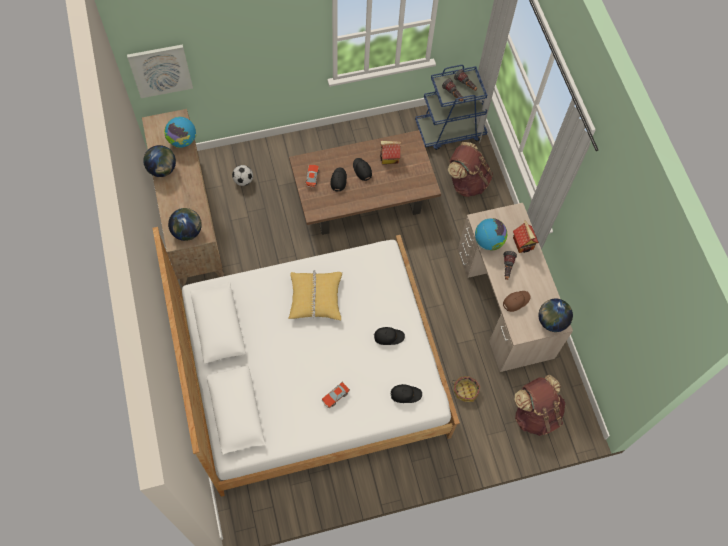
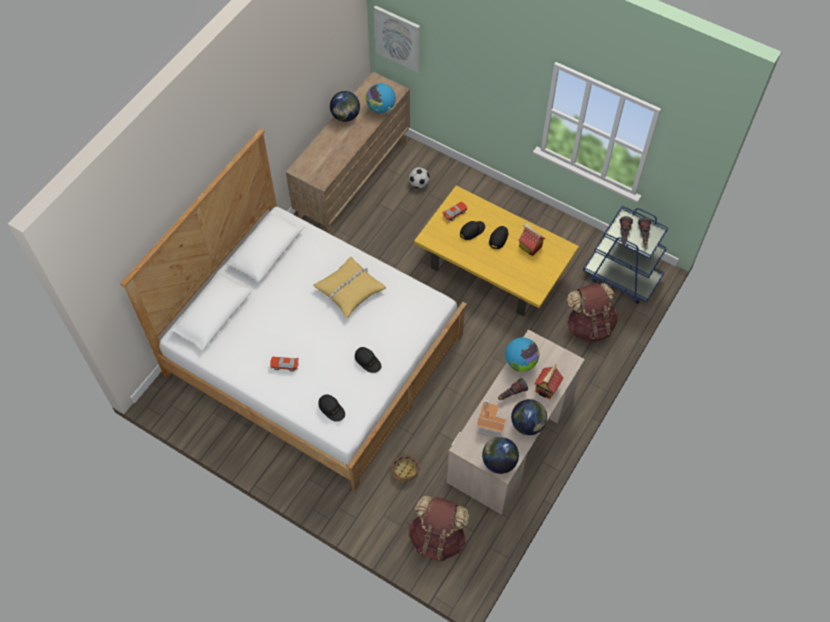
camera: 50 degrees right, 5 degrees down
globe [168,208,202,241] -> globe moved to [511,399,547,435]
brown coffee table [289,130,441,235] -> yellow coffee table [414,186,579,317]
brown cap [503,291,531,312] -> toy house [476,399,506,437]

